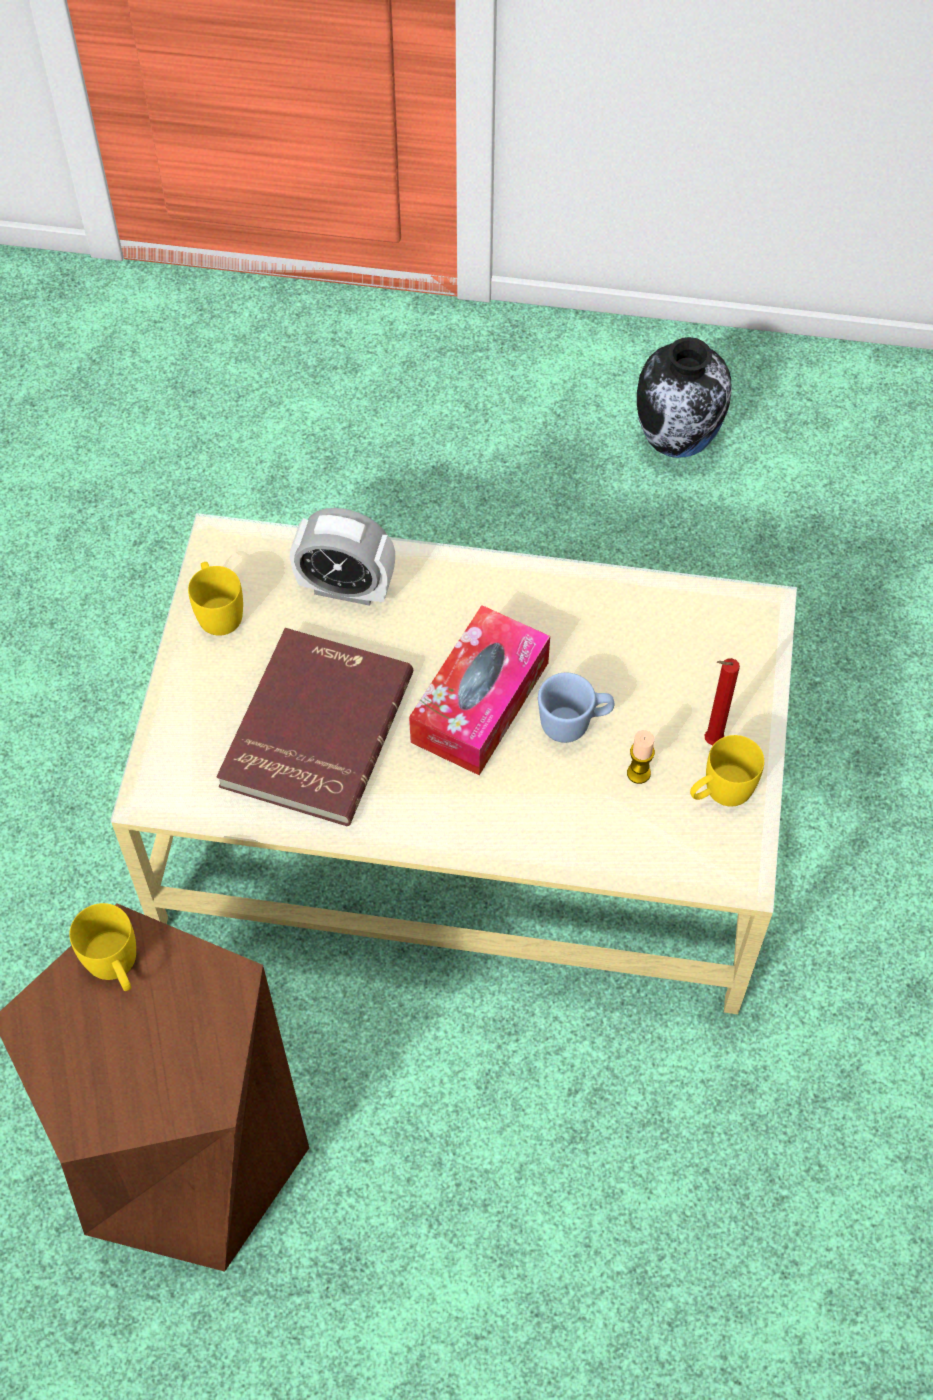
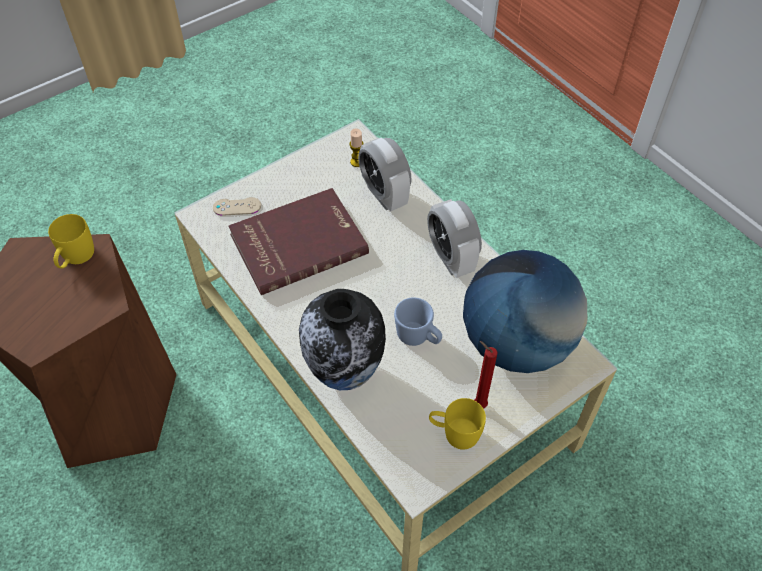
camera: 45 degrees right, 5 degrees down
yellow mug [188,562,243,636] -> none
tissue box [409,605,550,775] -> none
candle [627,730,655,784] -> candle moved to [349,129,364,167]
vase [637,337,732,458] -> vase moved to [299,289,386,390]
none -> beige game controller [213,197,261,216]
none -> alarm clock [427,199,482,278]
none -> globe [463,250,587,373]

